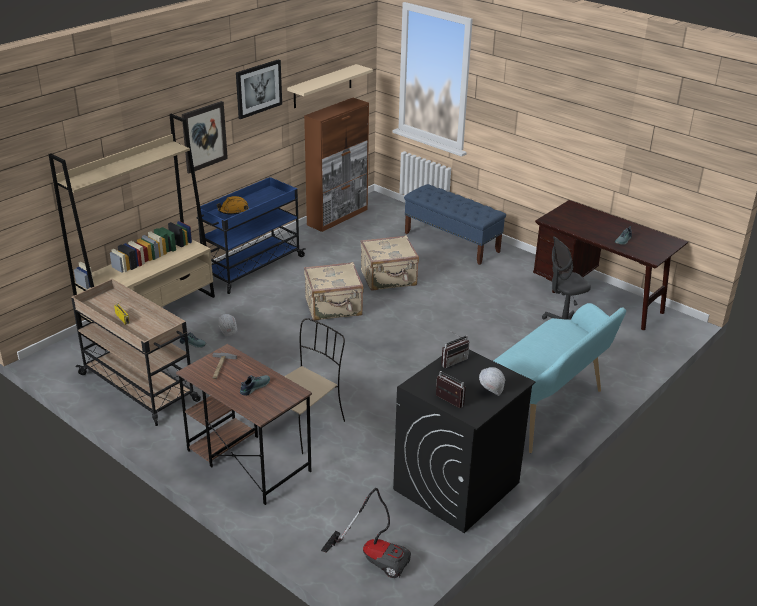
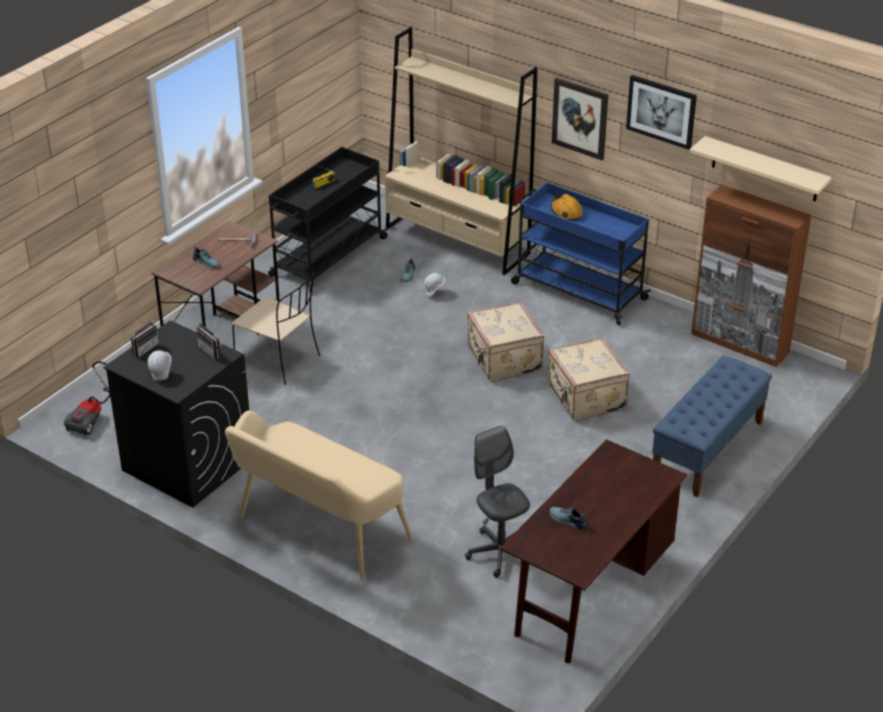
camera: 85 degrees right, 5 degrees up
beige cart [71,279,201,426] -> black cart [268,147,389,291]
turquoise bench [493,303,626,453] -> beige bench [225,411,413,580]

